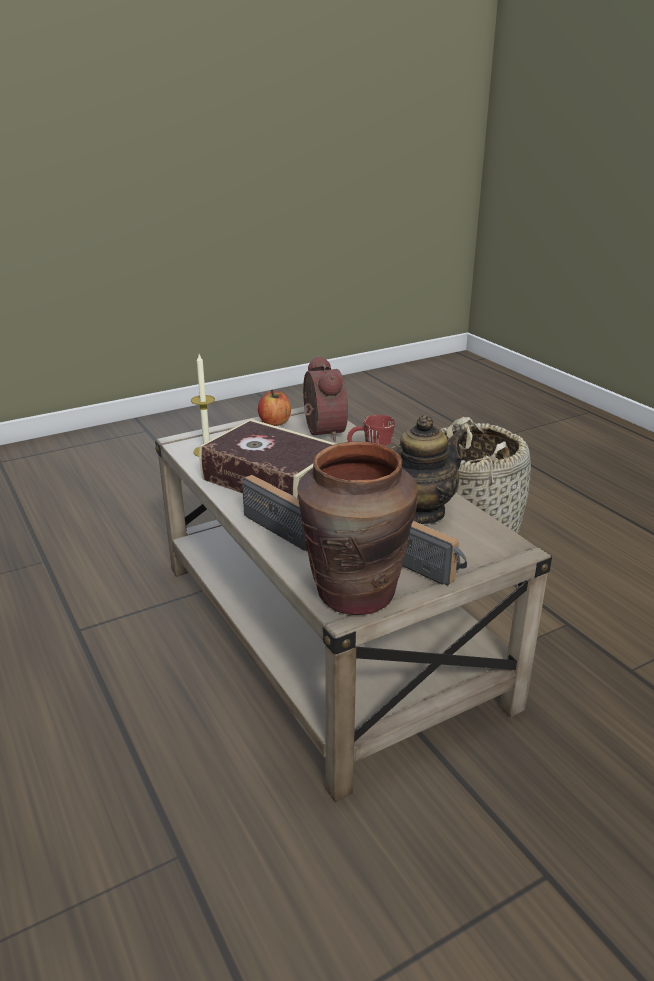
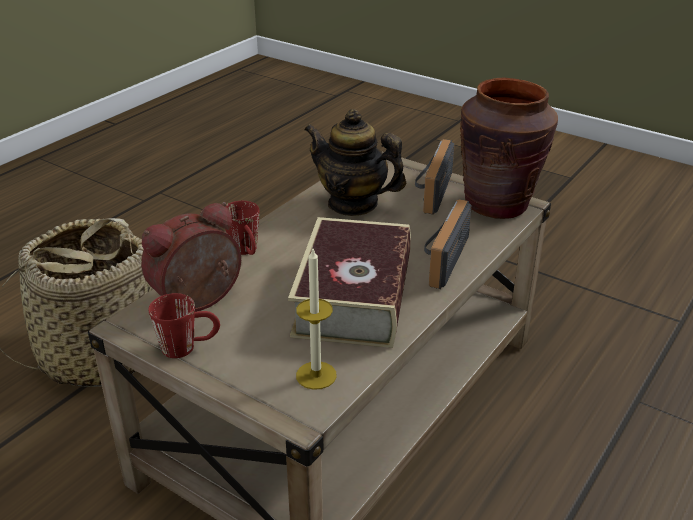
camera: 115 degrees left, 5 degrees up
apple [258,390,291,426] -> red mug [149,293,220,358]

